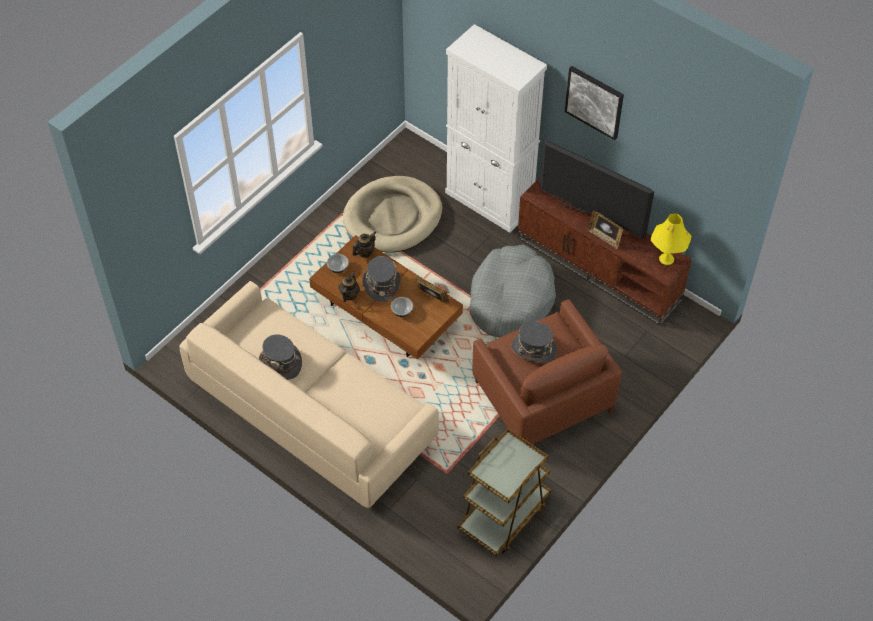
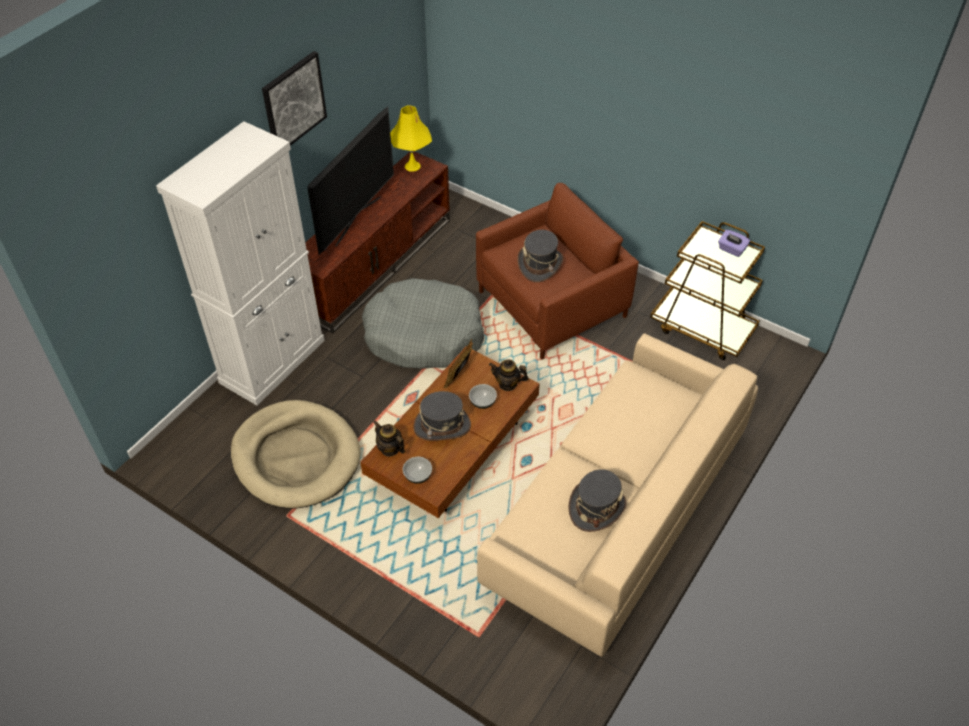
camera: 95 degrees left, 5 degrees down
teapot [338,271,360,302] -> teapot moved to [489,359,529,391]
picture frame [588,210,623,249] -> none
none -> purple tissue box [718,230,750,257]

